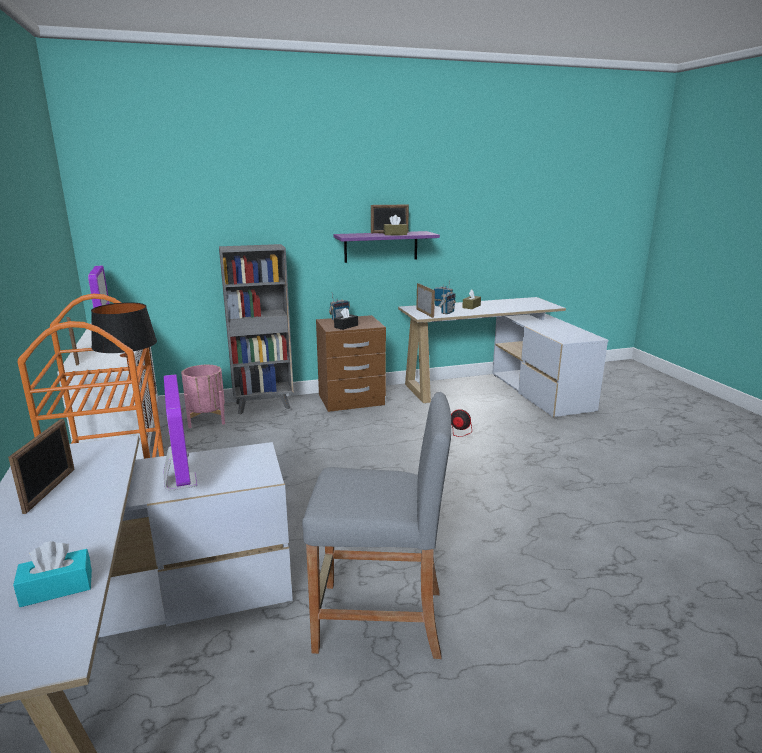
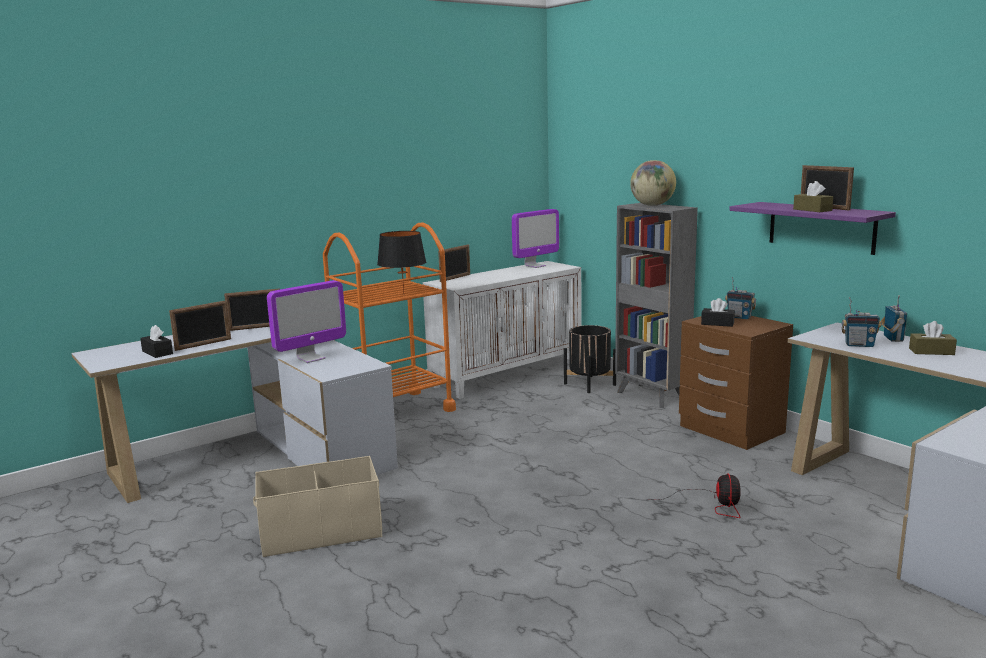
camera: 70 degrees right, 5 degrees down
turquoise tissue box [13,541,92,607] -> black tissue box [140,325,173,358]
pink planter [181,365,225,428] -> black planter [564,325,616,393]
grey stool [302,392,451,659] -> beige storage box [253,456,382,557]
picture frame [416,283,435,318] -> picture frame moved to [169,300,231,351]
none -> globe [630,160,676,206]

